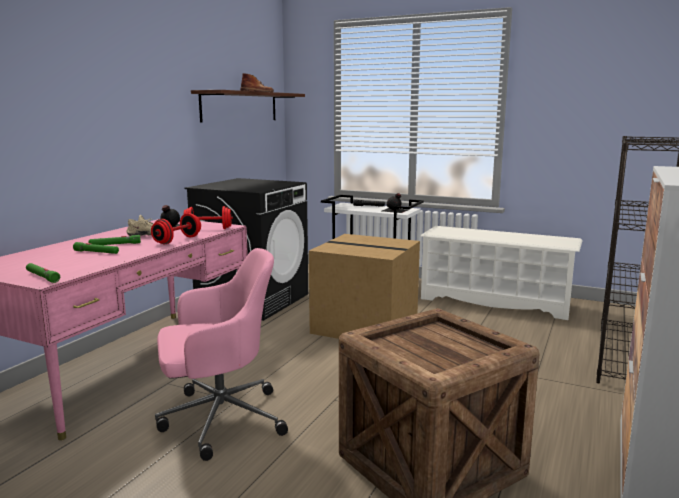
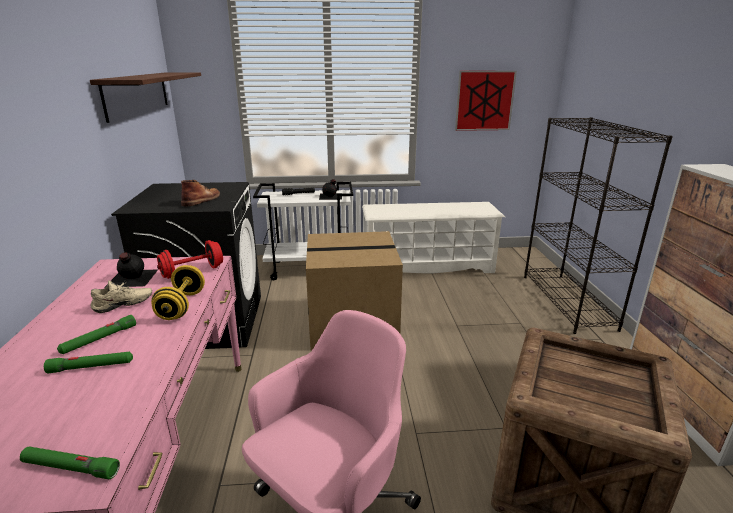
camera: 30 degrees left, 10 degrees up
red dumbbell [151,213,201,244] -> yellow dumbbell [151,265,205,320]
brown boot [240,73,274,92] -> brown boot moved to [181,180,220,206]
none -> picture [455,71,517,131]

